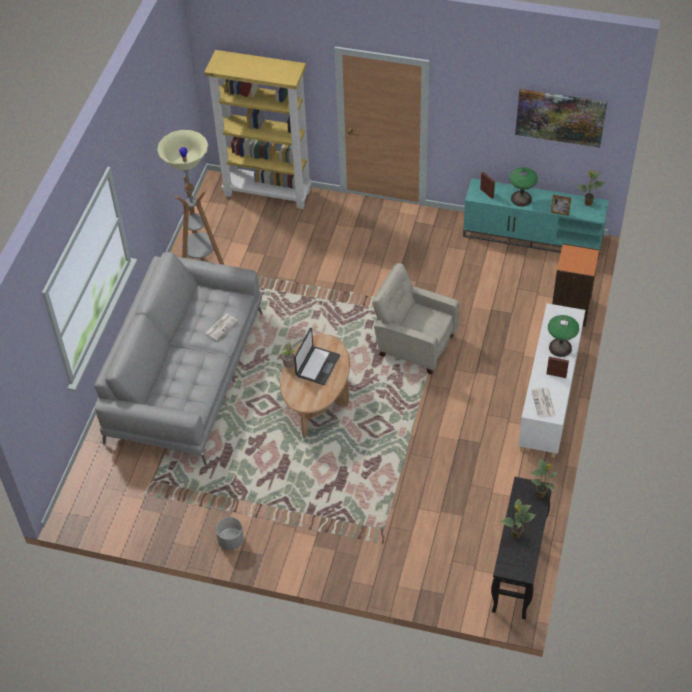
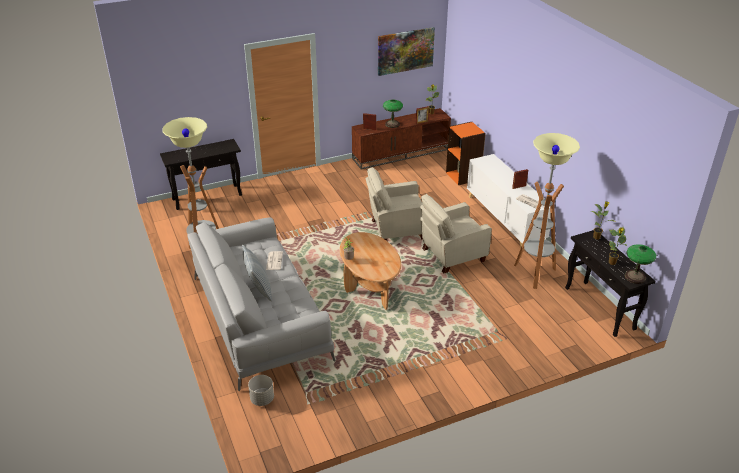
camera: 40 degrees left, 15 degrees down
yellow bookcase [204,50,312,209] -> black console table [160,139,242,210]
grey planter [216,517,244,550] -> grey planter moved to [248,375,274,406]
laptop [294,328,340,385] -> none
turquoise tv stand [463,178,609,259] -> brown tv stand [352,108,451,170]
table lamp [548,315,579,357] -> table lamp moved to [624,244,656,284]
none -> pillow [242,245,272,302]
none -> beige armchair [420,194,492,273]
none -> floor lamp [514,133,580,289]

